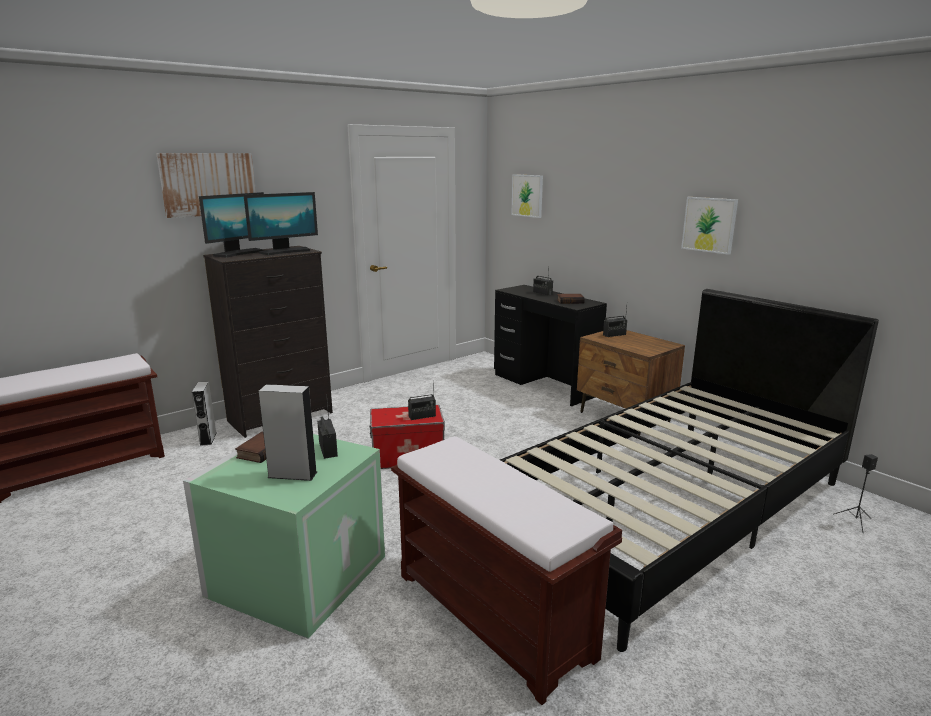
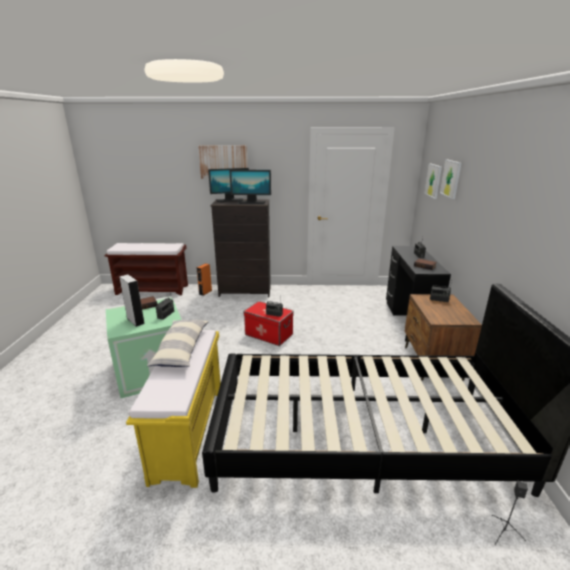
camera: 40 degrees right, 5 degrees up
grey speaker [192,381,216,446] -> orange speaker [197,263,212,296]
brown bench [391,436,622,705] -> yellow bench [126,330,221,488]
picture [681,197,738,255] -> picture moved to [440,159,461,199]
none -> pillow [147,320,209,367]

